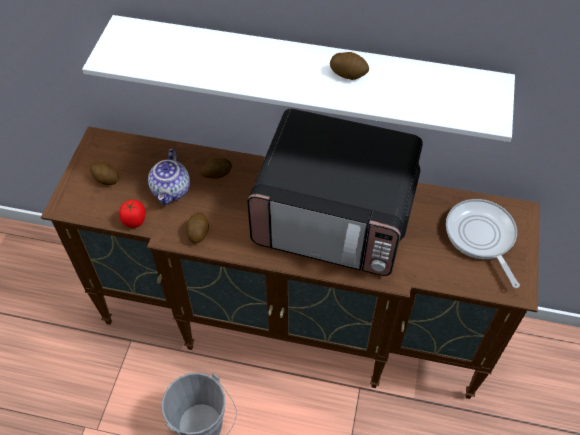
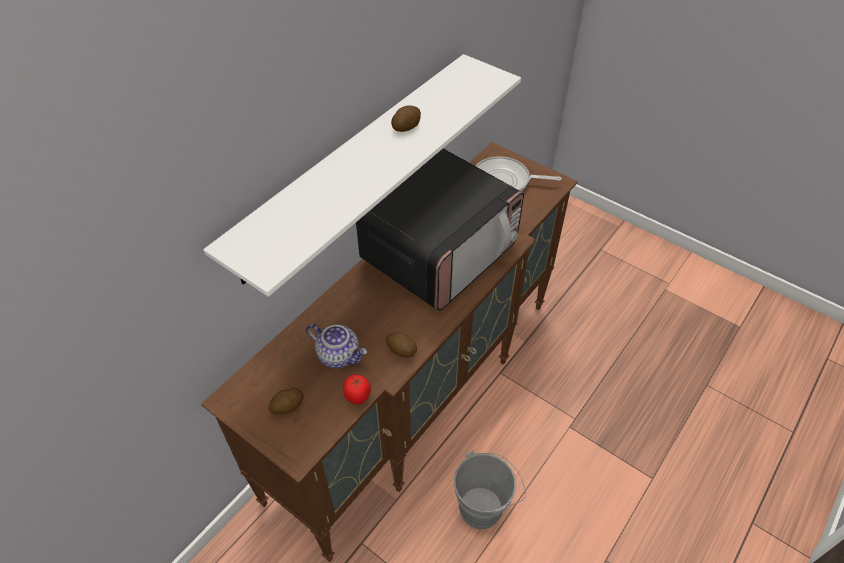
camera: 65 degrees left, 5 degrees down
potato [200,158,232,179] -> none

